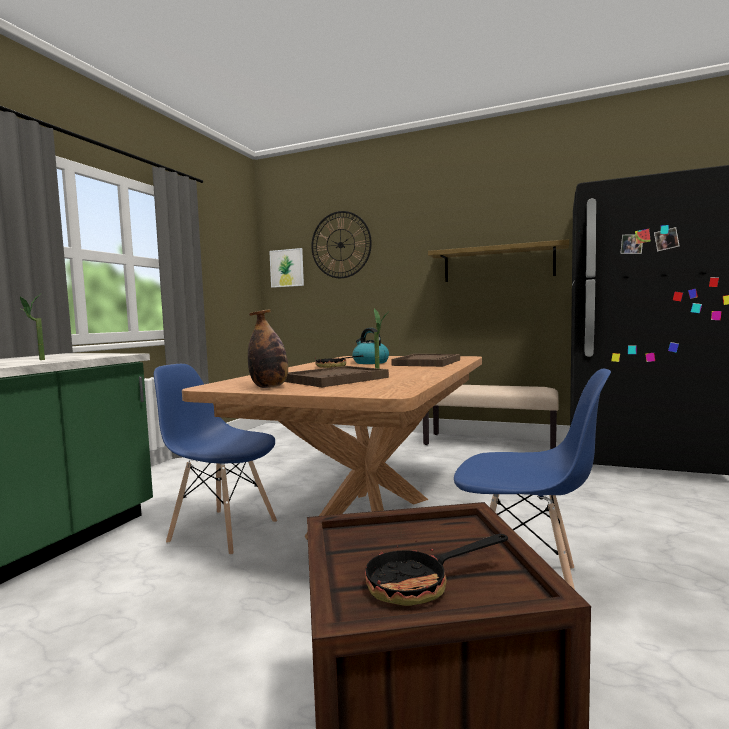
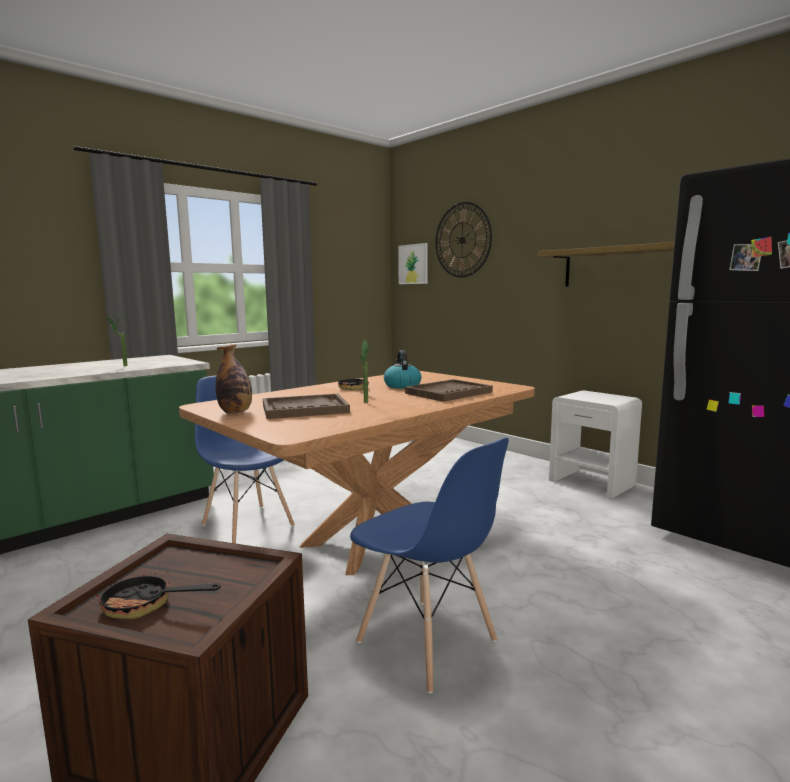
camera: 25 degrees right, 5 degrees up
beige bench [423,385,559,449] -> white nightstand [549,390,642,498]

